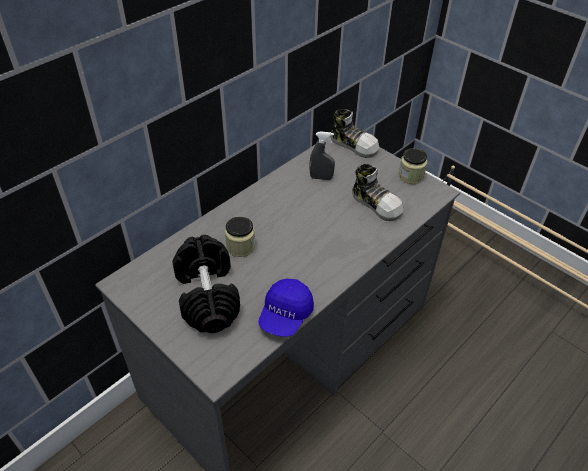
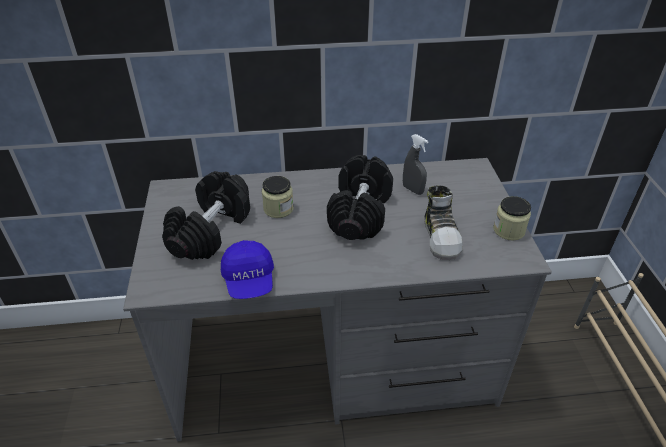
camera: 40 degrees right, 5 degrees down
blue cap [258,279,314,337] -> blue cap turned 75 degrees counterclockwise [221,240,274,299]
shoe [331,109,379,158] -> none
none -> black dumbbell [327,155,393,240]

